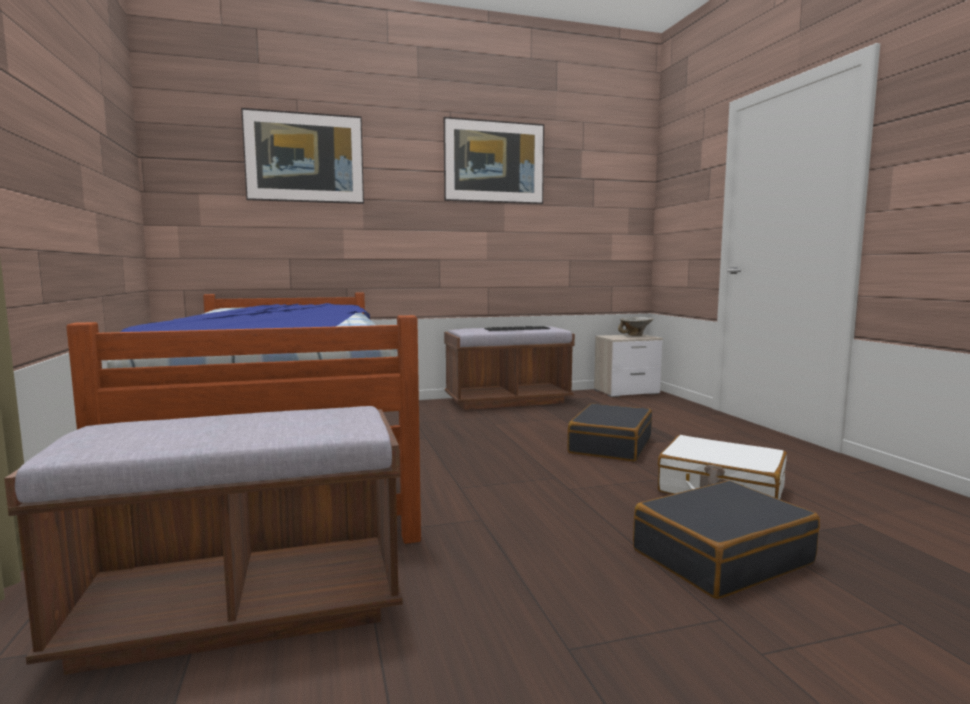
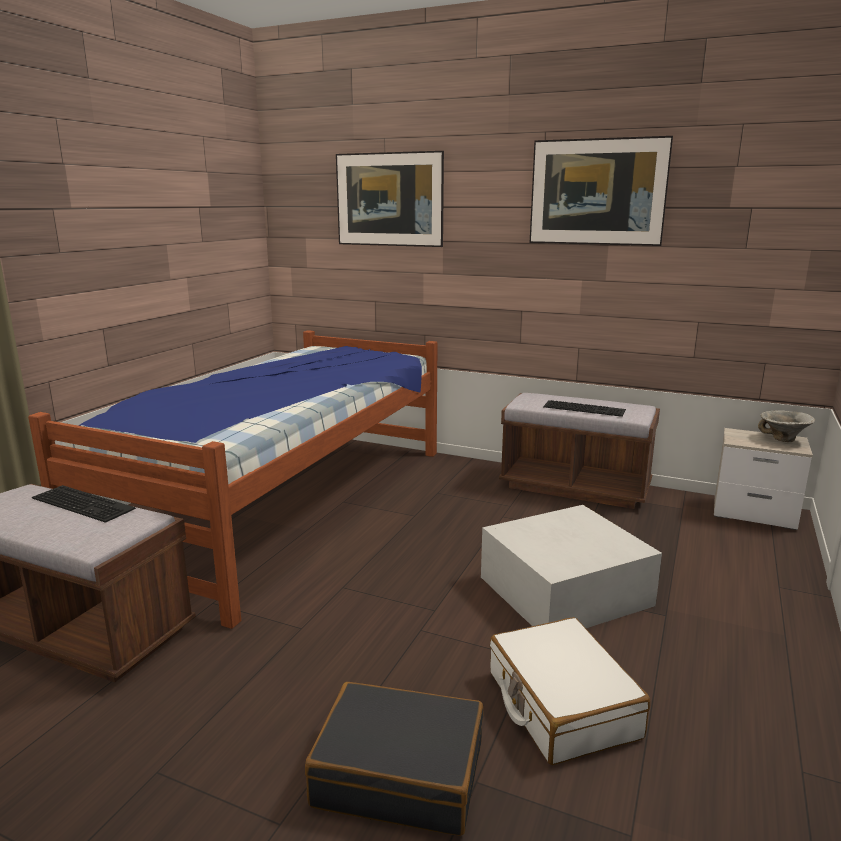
camera: 40 degrees right, 10 degrees up
black suitcase [567,403,652,462] -> white storage box [481,505,662,628]
none -> keyboard [32,485,136,523]

